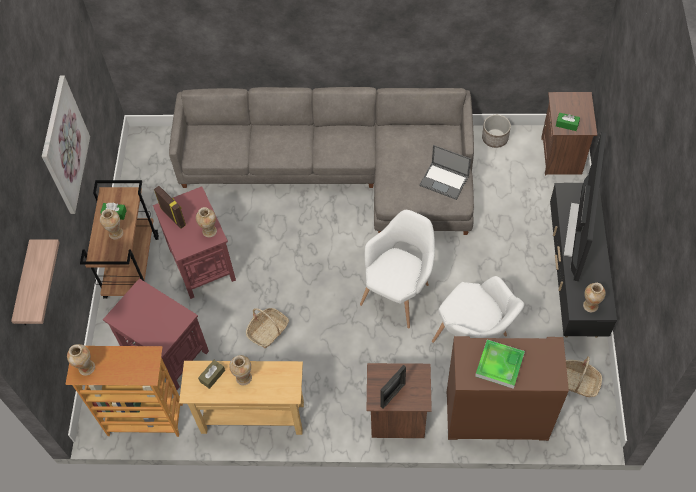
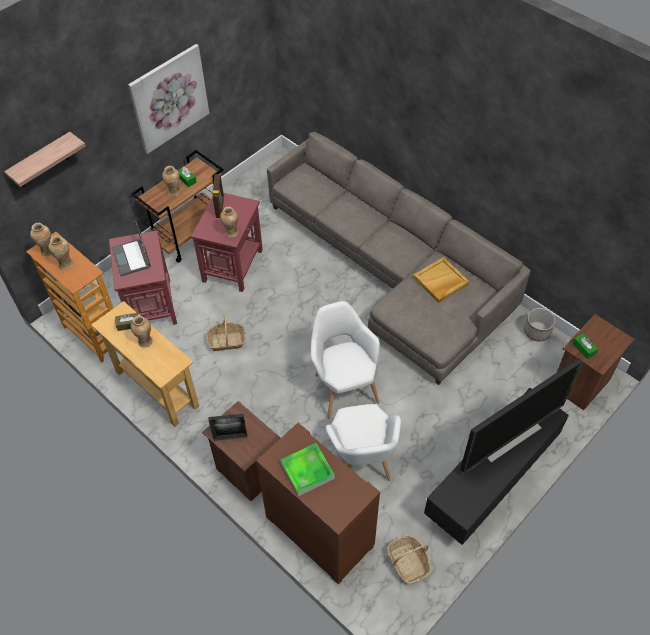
camera: 40 degrees right, 5 degrees down
white armchair [360,210,435,329] -> white armchair turned 90 degrees counterclockwise [311,301,380,419]
laptop [419,145,471,200] -> laptop moved to [111,220,151,276]
vase [583,283,606,312] -> vase moved to [49,236,73,269]
none -> beige tray [413,257,469,303]

